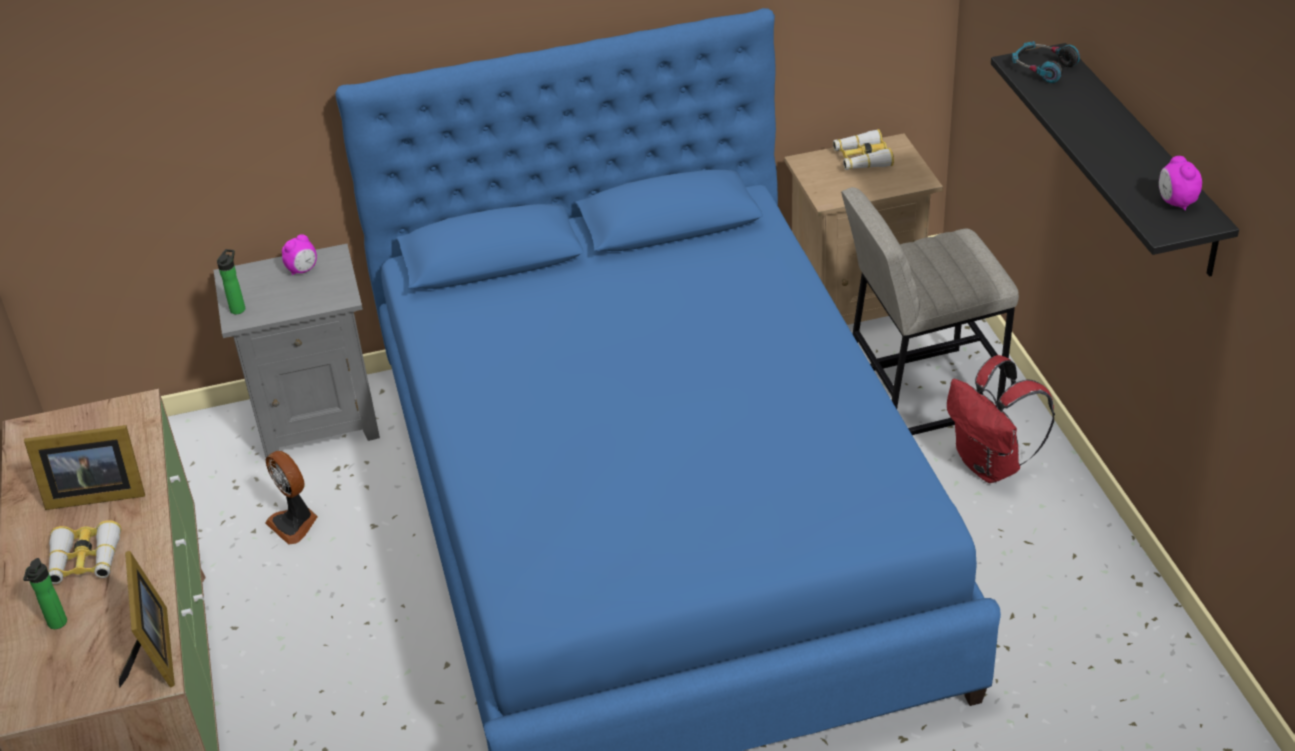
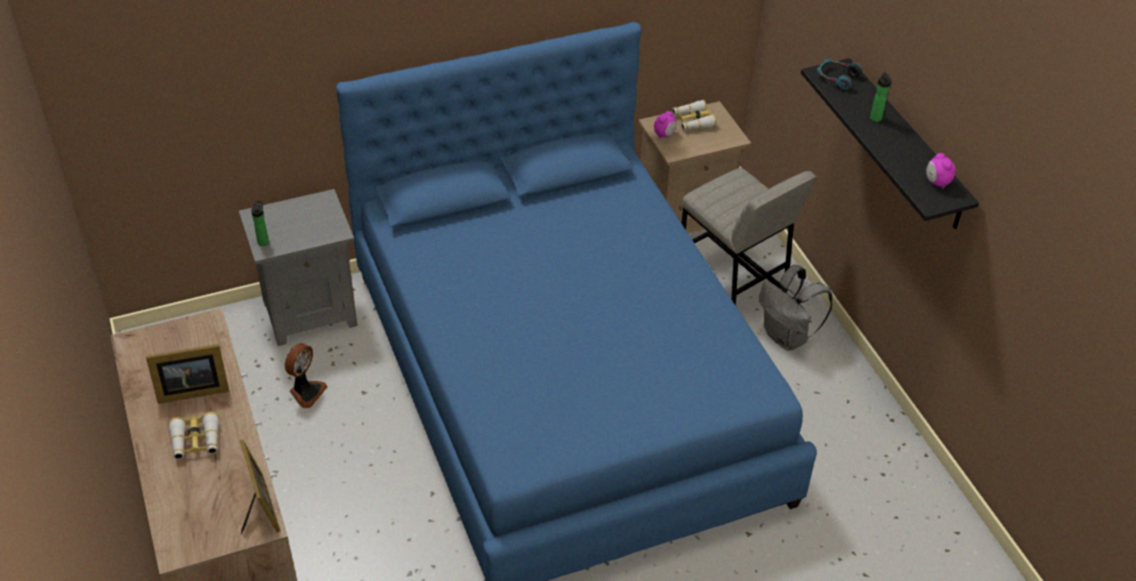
camera: 10 degrees left, 5 degrees up
bottle [23,558,67,629] -> bottle moved to [870,72,892,122]
fan [265,451,318,544] -> fan turned 105 degrees counterclockwise [285,343,328,408]
alarm clock [282,234,317,275] -> alarm clock moved to [654,111,676,139]
grey chair [841,187,1019,435] -> grey chair turned 105 degrees counterclockwise [682,168,817,305]
red backpack [947,355,1055,483] -> grey backpack [759,265,833,351]

